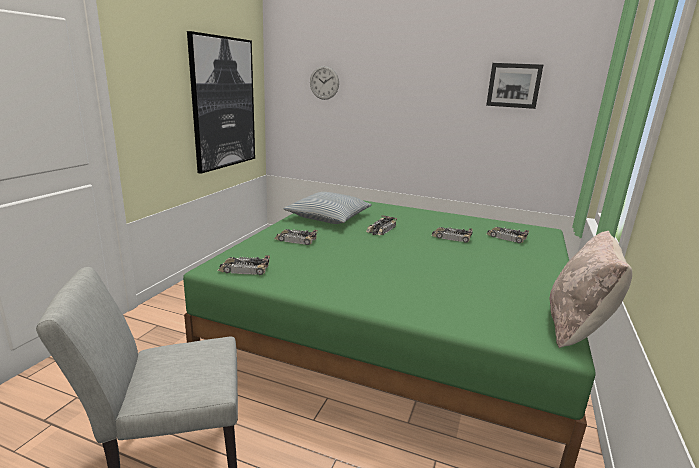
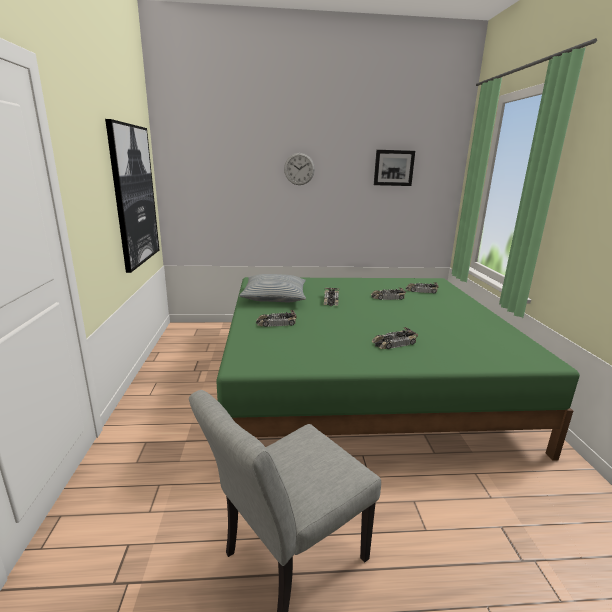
camera: 25 degrees left, 0 degrees up
toy car [218,255,270,275] -> toy car moved to [371,327,418,349]
wall clock [310,66,339,100] -> wall clock moved to [284,153,315,185]
beige pillow [550,231,632,348] -> none

